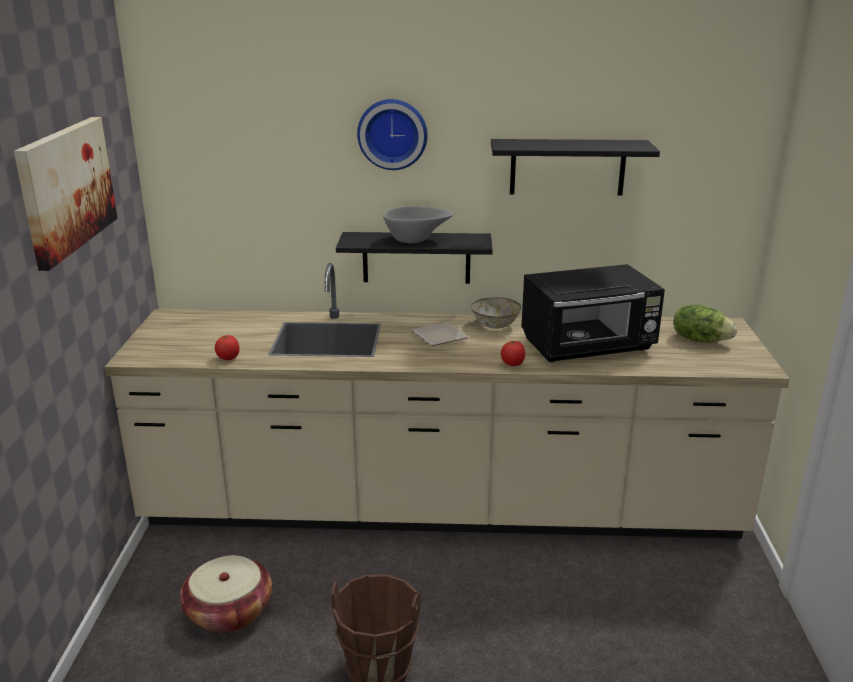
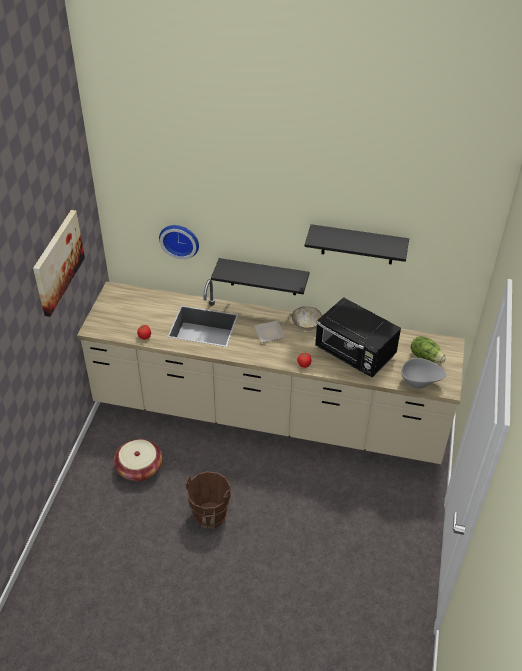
camera: 10 degrees right, 20 degrees up
wall clock [357,99,427,170] -> wall clock moved to [159,225,199,259]
grey bowl [383,206,454,243] -> grey bowl moved to [401,358,447,389]
black microwave [521,264,665,362] -> black microwave turned 45 degrees clockwise [315,297,401,377]

